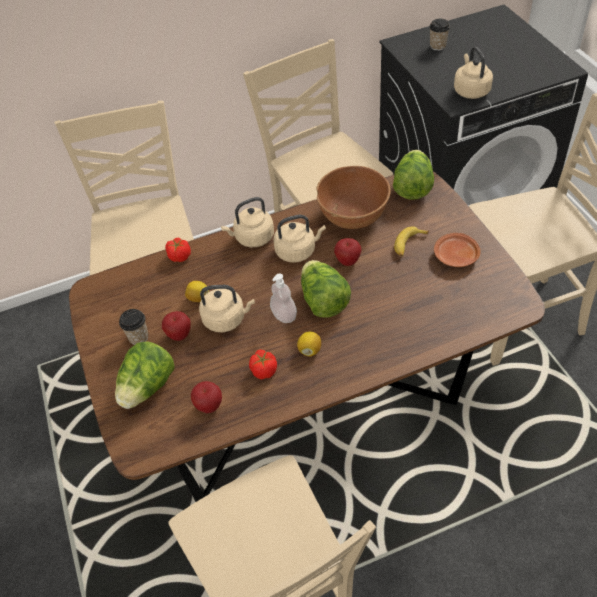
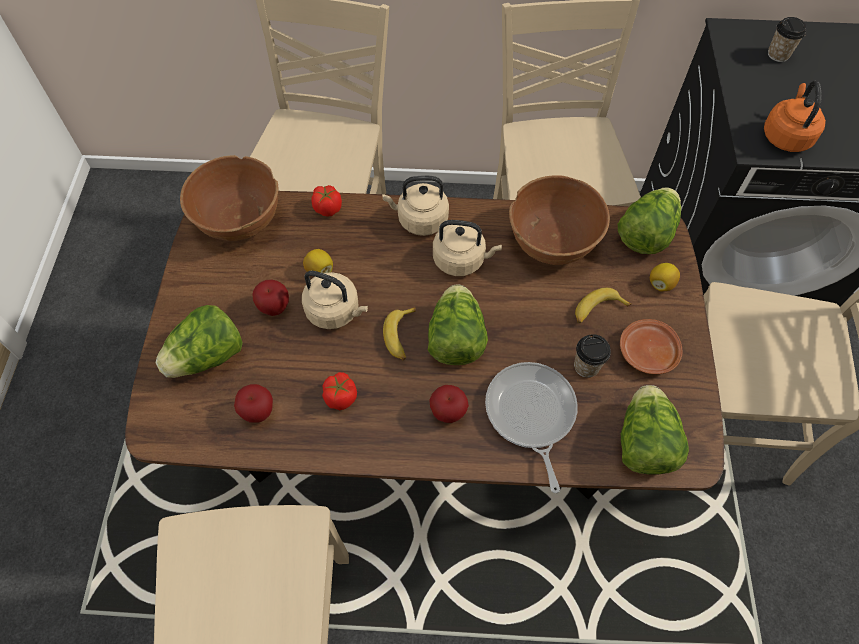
camera: 20 degrees right, 10 degrees up
cup [119,309,148,345] -> cup moved to [574,334,611,378]
soap dispenser [270,274,297,323] -> banana [383,307,415,361]
lemon [297,331,321,357] -> lemon moved to [650,263,680,291]
apple [334,238,362,266] -> apple moved to [429,385,469,423]
beige kettle [454,47,493,99] -> orange kettle [764,81,826,152]
none -> brown bowl [180,155,278,241]
none -> frying pan [485,362,578,493]
none -> lettuce [621,385,689,474]

